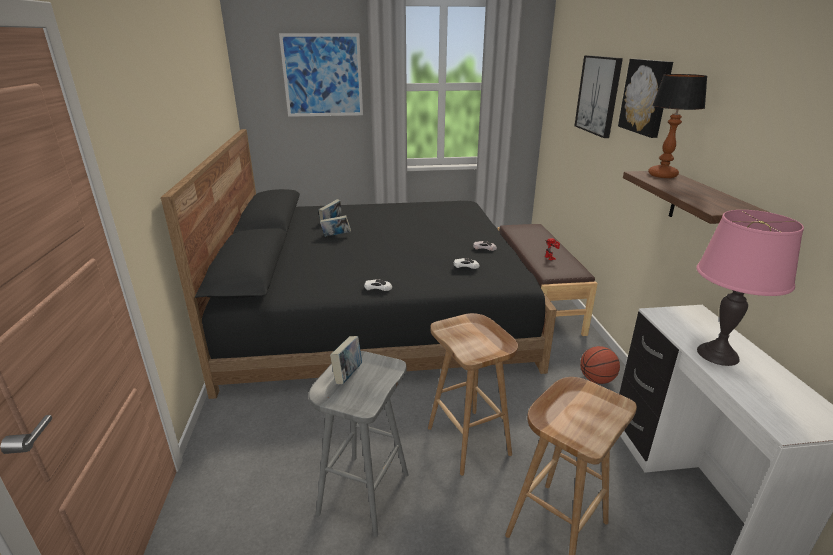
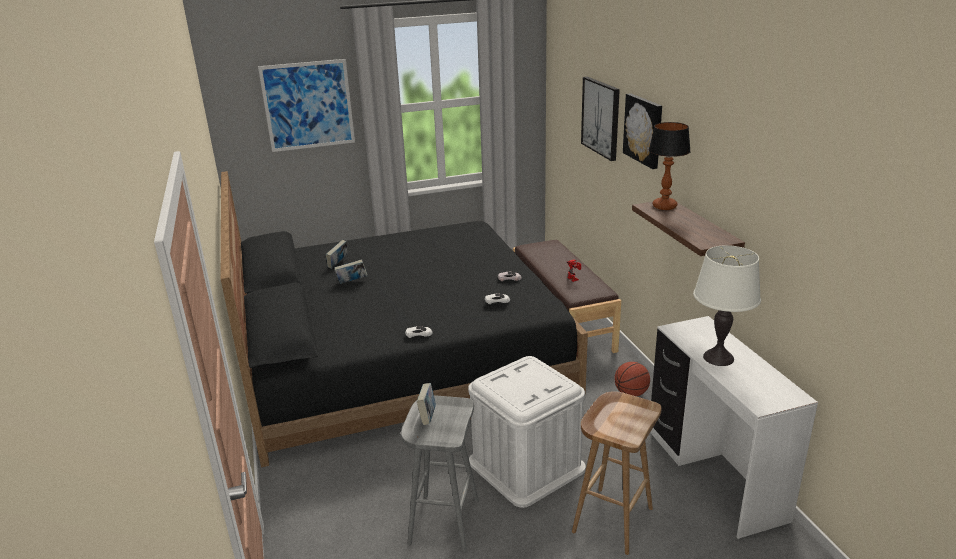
camera: 10 degrees left, 0 degrees up
brown stool [428,313,518,476] -> white storage box [468,356,586,508]
pink table lamp [696,210,804,366] -> white table lamp [693,245,761,366]

